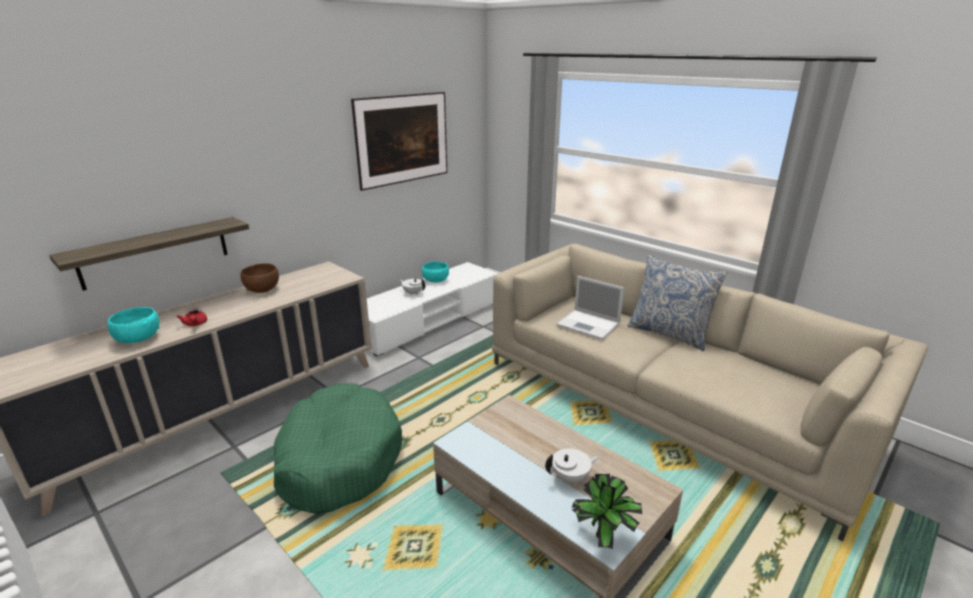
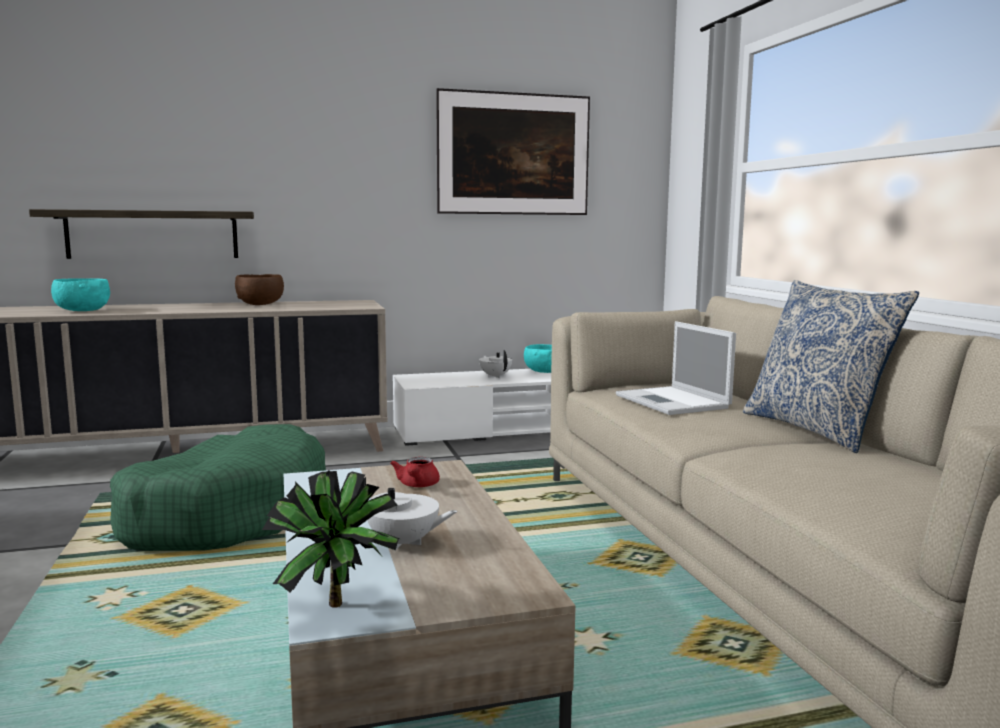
camera: 30 degrees right, 15 degrees down
red teapot [177,309,207,326] -> red teapot moved to [390,457,440,487]

